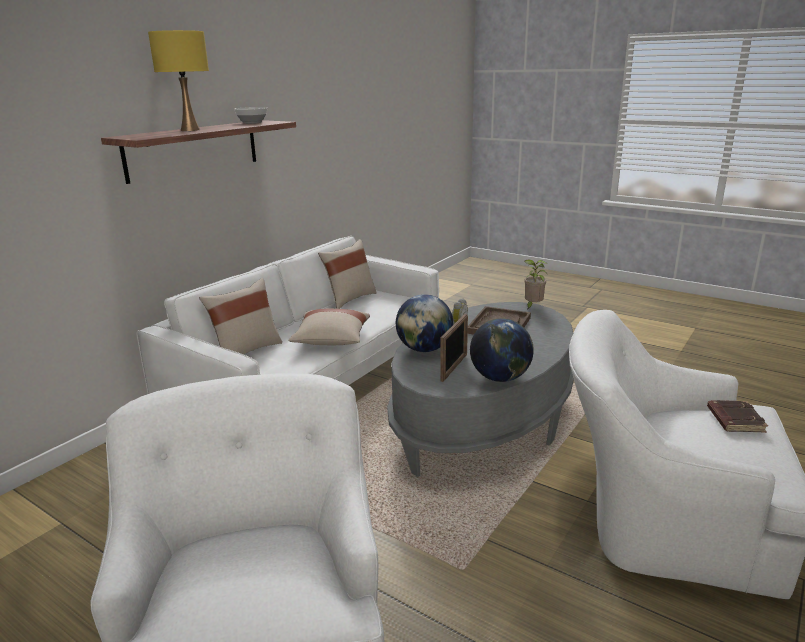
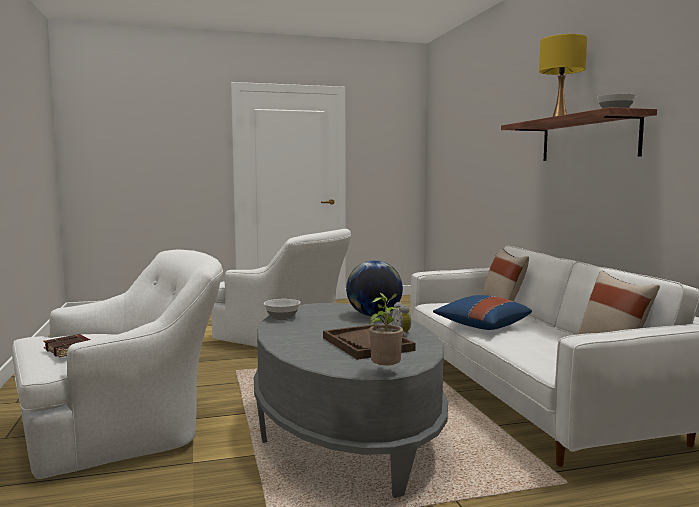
camera: 130 degrees right, 15 degrees down
beige pillow [288,309,370,345] -> blue pillow [433,295,532,330]
picture frame [440,314,468,382] -> none
globe [470,318,534,382] -> bowl [264,299,301,320]

